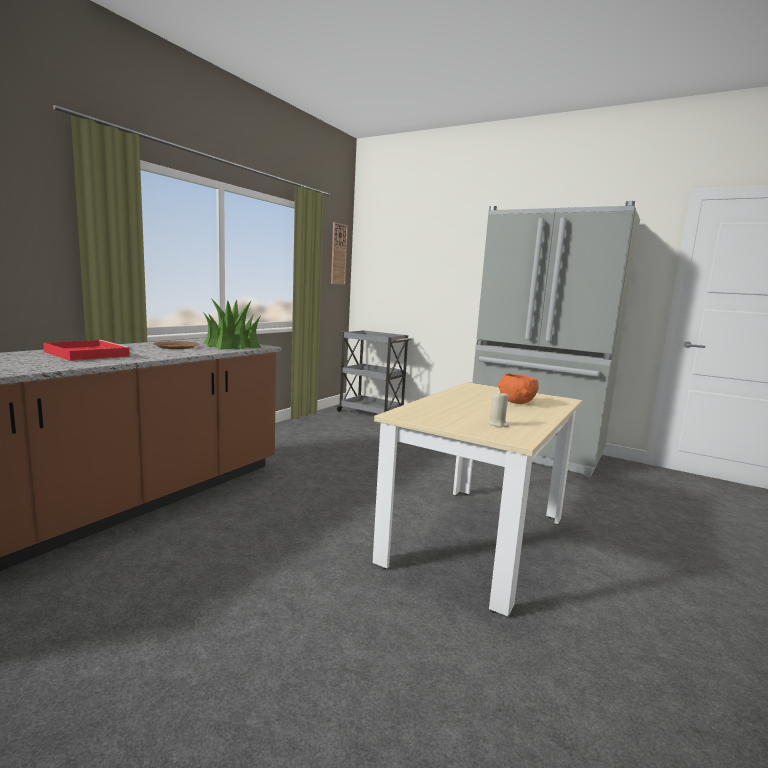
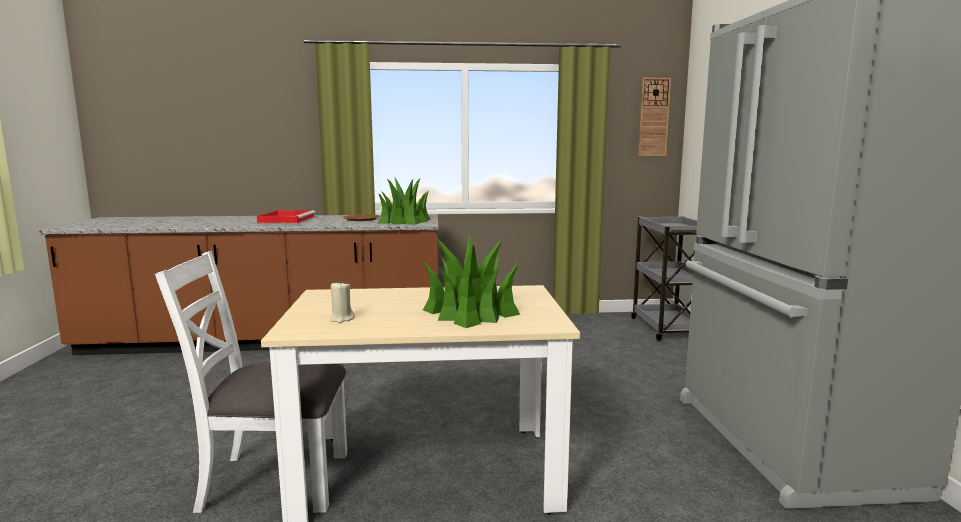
camera: 55 degrees right, 0 degrees up
orange bowl [498,373,539,404] -> potted plant [422,234,520,328]
none -> white chair [155,251,347,513]

